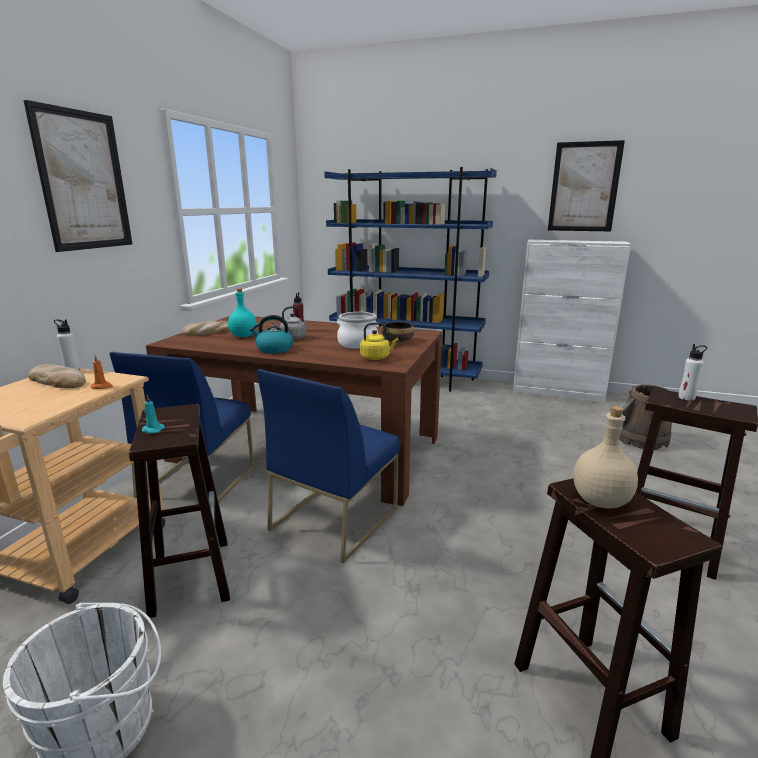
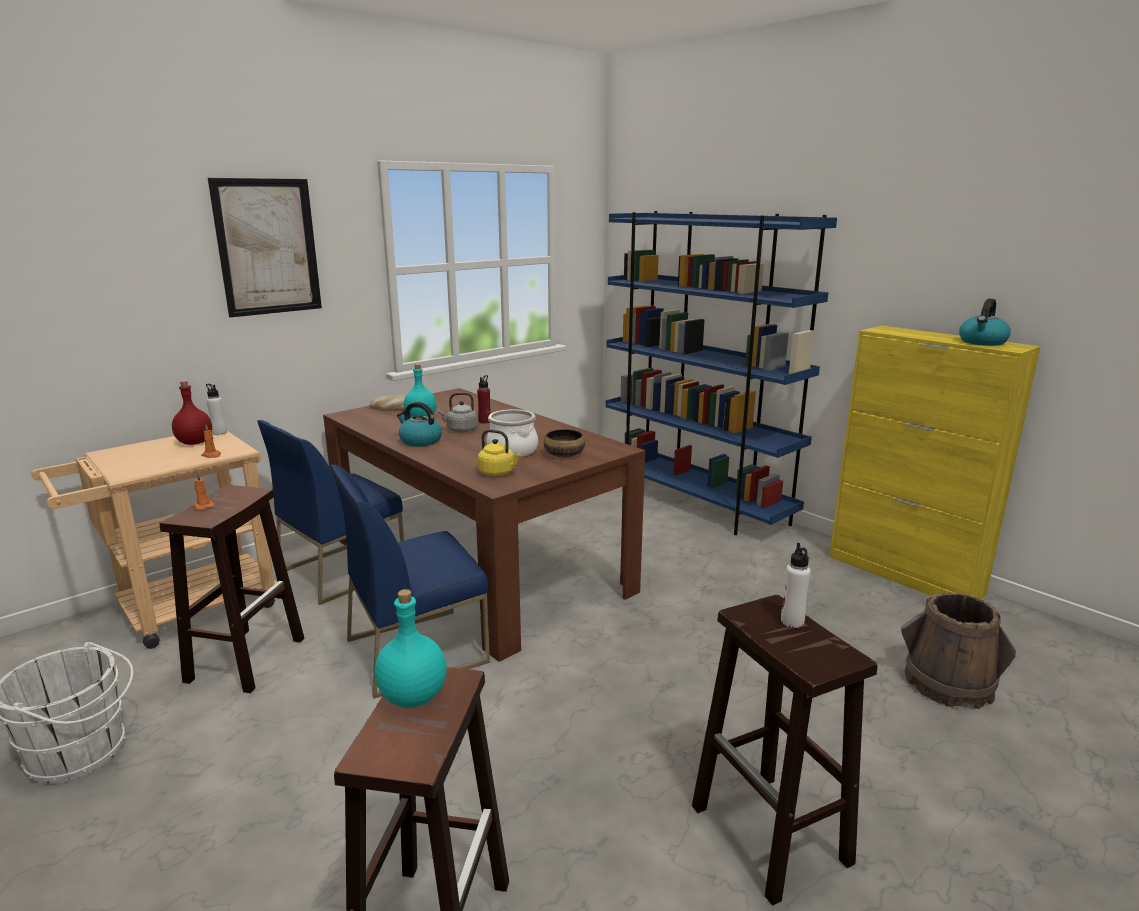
camera: 30 degrees right, 0 degrees up
bread [28,364,86,388] -> red bottle [172,381,212,445]
turquoise candle [142,395,165,433] -> orange candle [193,473,215,510]
white cabinet [513,240,631,402] -> yellow cabinet [829,326,1041,599]
picture [548,140,625,231] -> none
beige bottle [573,406,638,509] -> turquoise bottle [374,589,447,708]
none -> kettle [959,299,1011,346]

